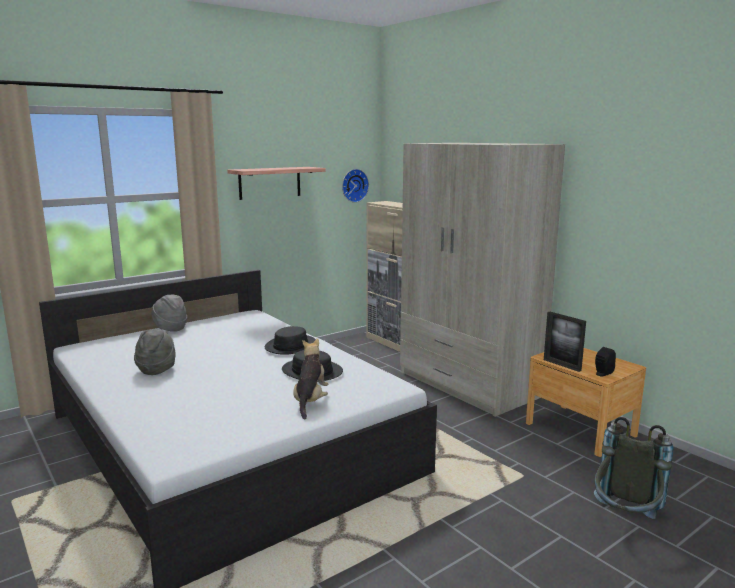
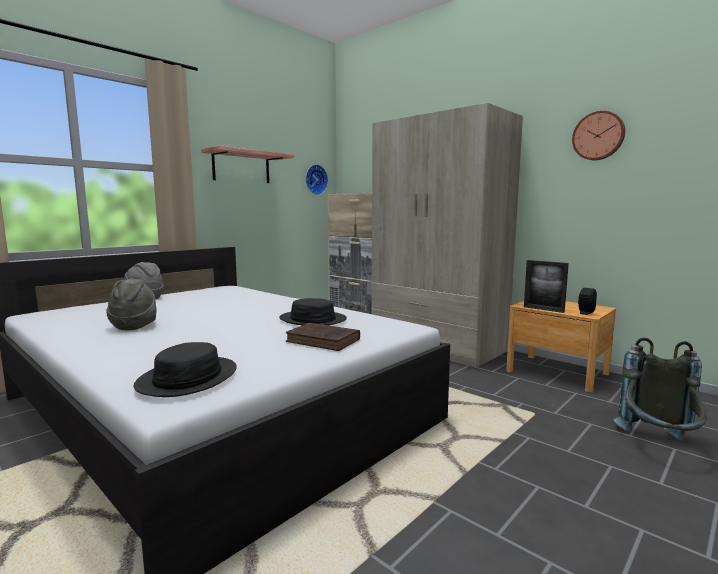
camera: 10 degrees left, 5 degrees down
black hat [265,326,316,355] -> black hat moved to [133,342,237,397]
plush toy [293,338,328,420] -> brown book [286,323,360,351]
none -> wall clock [572,111,625,160]

